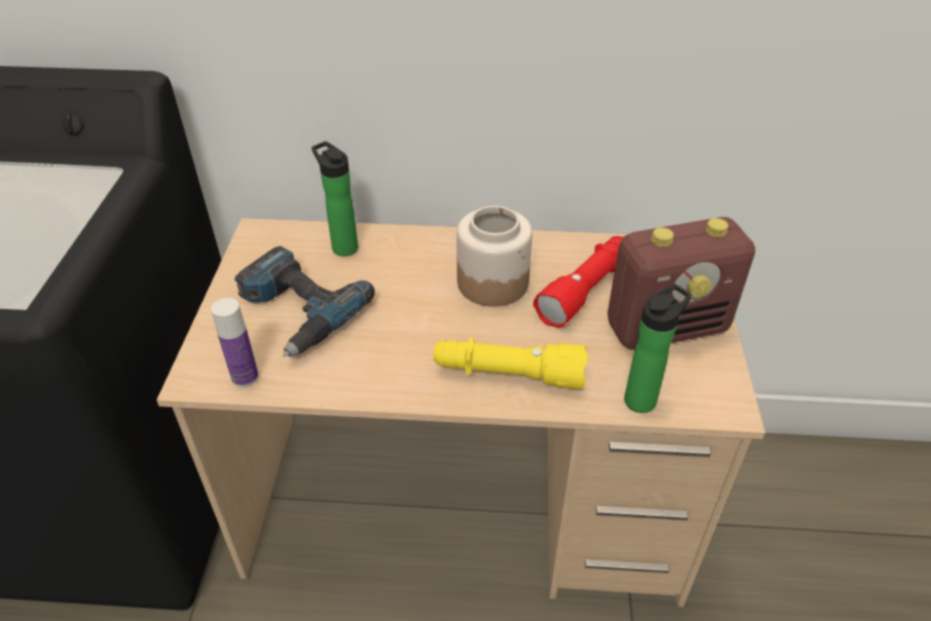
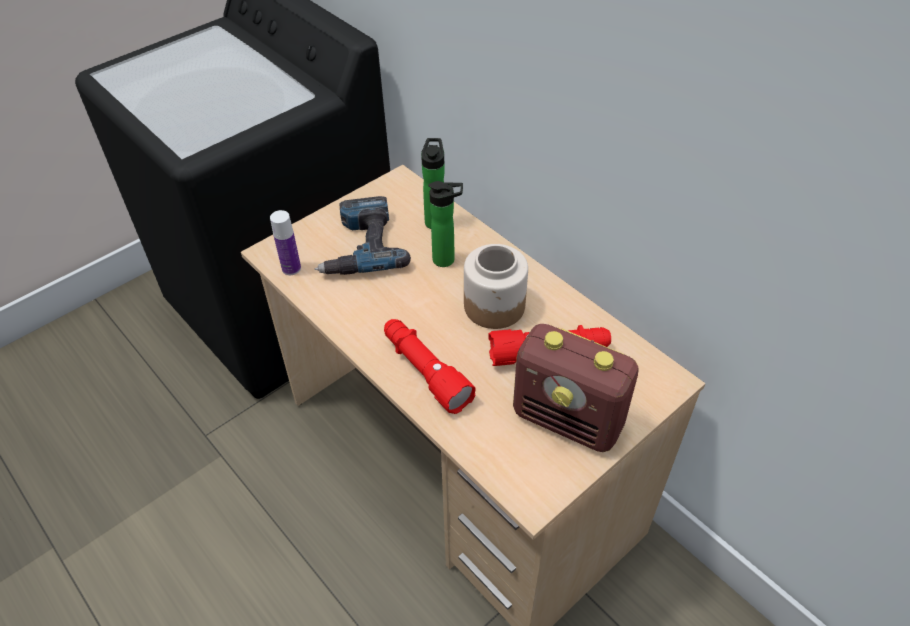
camera: 45 degrees right, 5 degrees up
yellow flashlight [433,337,588,389] -> red flashlight [384,319,476,414]
bottle [624,284,692,413] -> bottle moved to [428,181,463,267]

